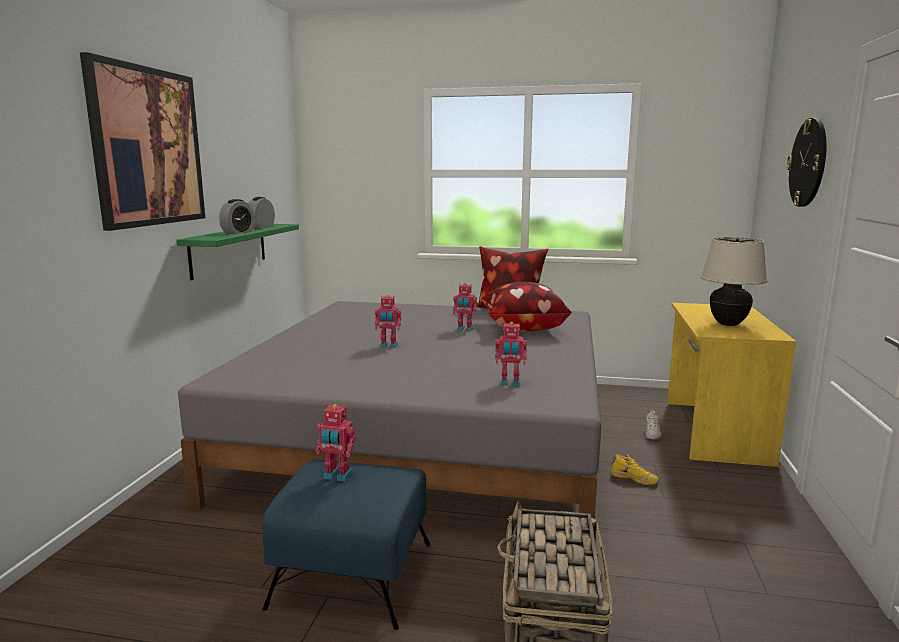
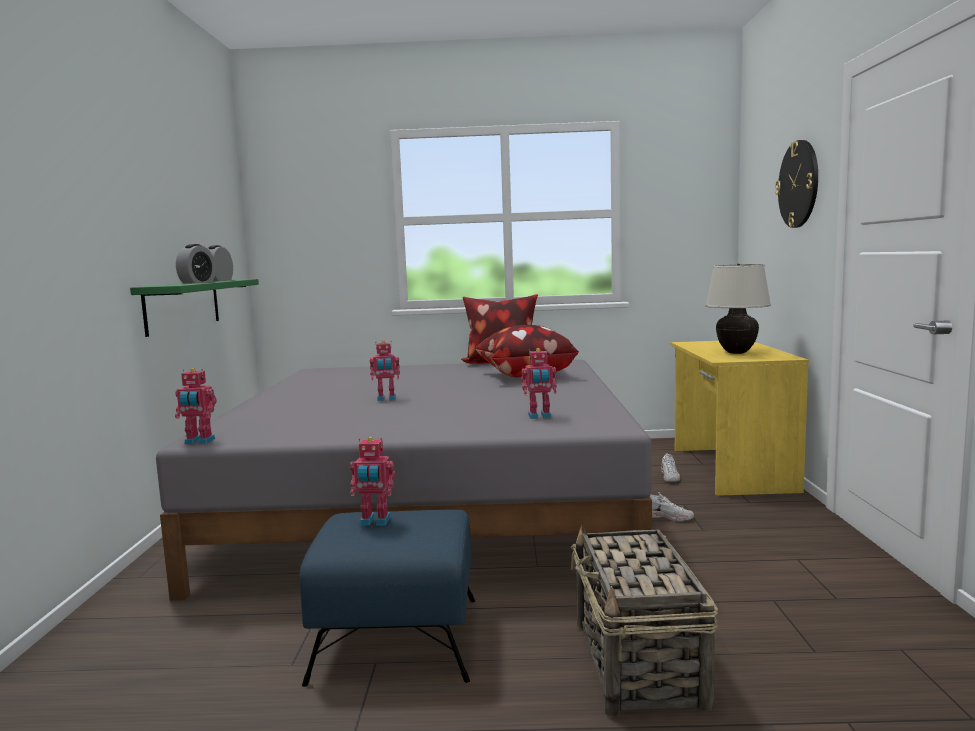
camera: 10 degrees left, 5 degrees down
picture [80,52,205,231] -> none
toy robot [453,283,477,332] -> toy robot moved to [175,368,217,444]
yellow shoe [611,454,659,485] -> white shoe [649,492,694,521]

